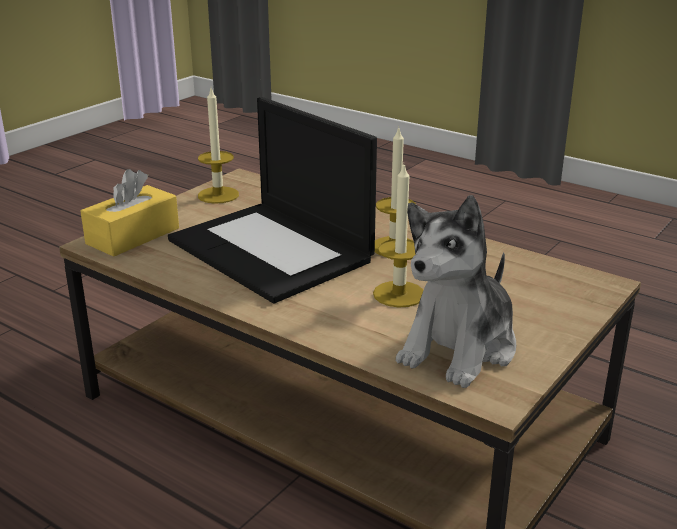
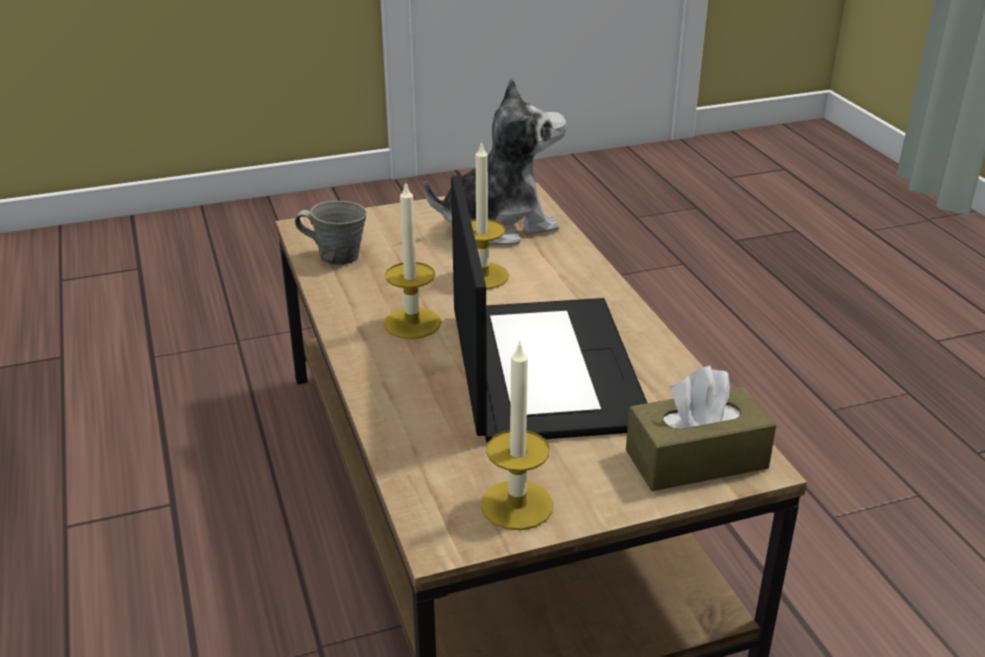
camera: 145 degrees left, 5 degrees up
yellow tissue box [80,169,179,257] -> brown tissue box [626,366,777,491]
none -> grey mug [295,201,367,265]

